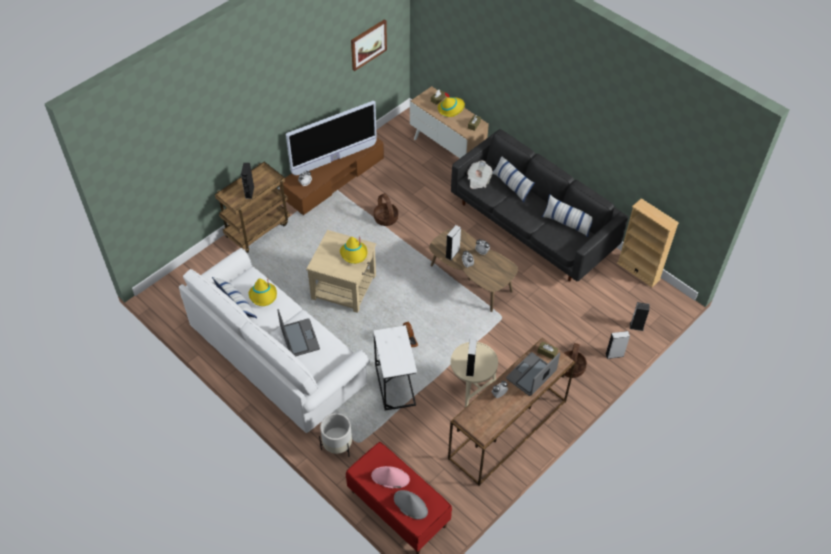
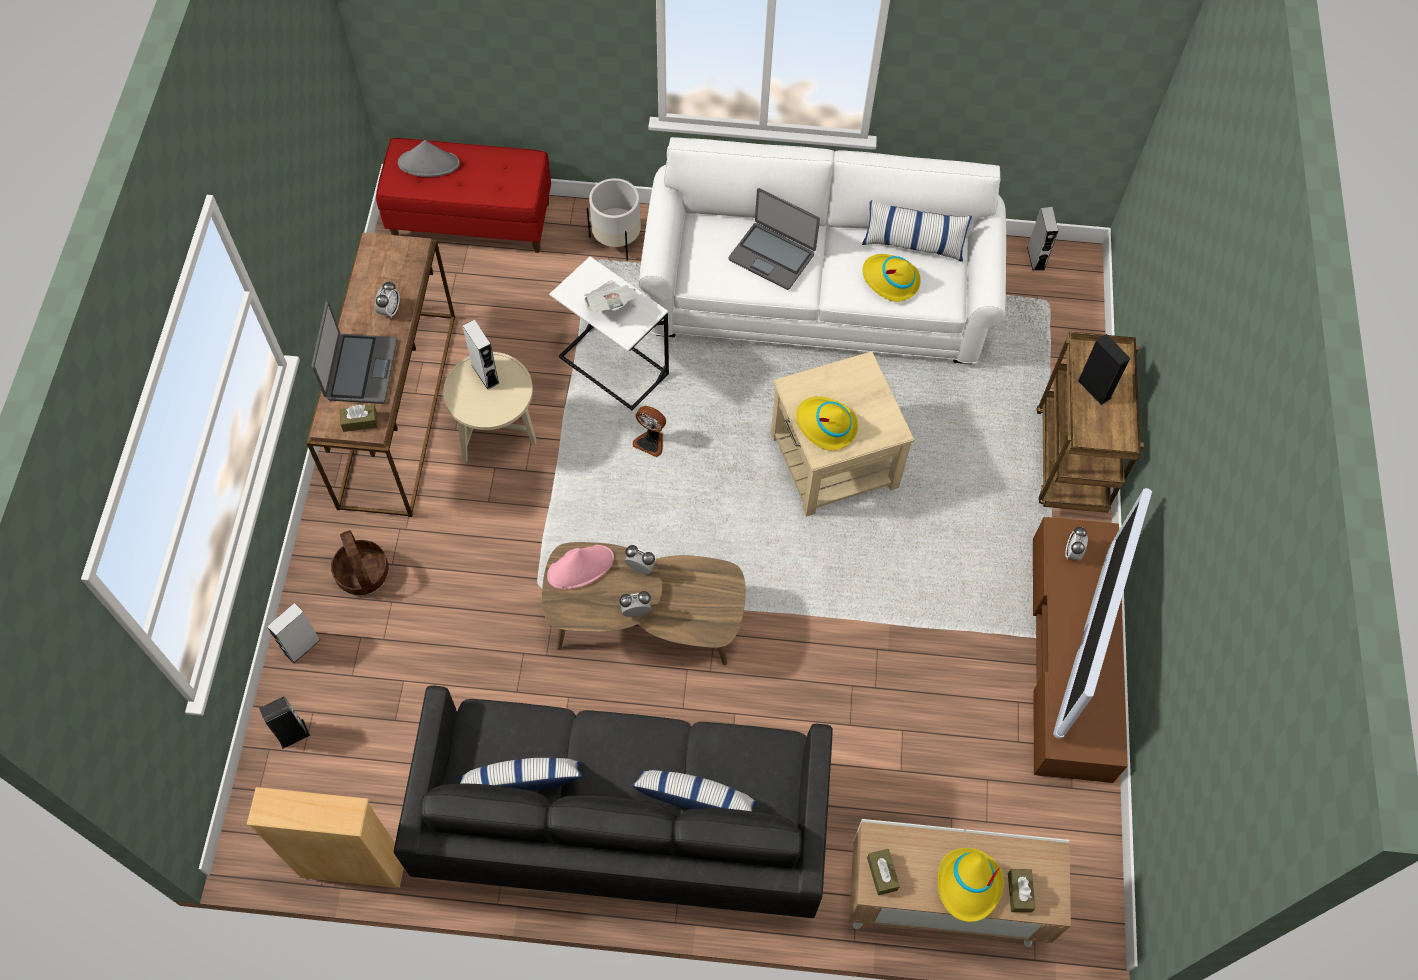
camera: 140 degrees right, 10 degrees up
picture [351,19,387,71] -> none
pink hat [371,466,410,489] -> pink hat moved to [547,545,614,590]
basket [374,193,398,226] -> none
grey speaker [446,225,461,260] -> grey speaker moved to [1027,207,1058,271]
newspaper [467,160,493,189] -> newspaper moved to [584,281,636,312]

